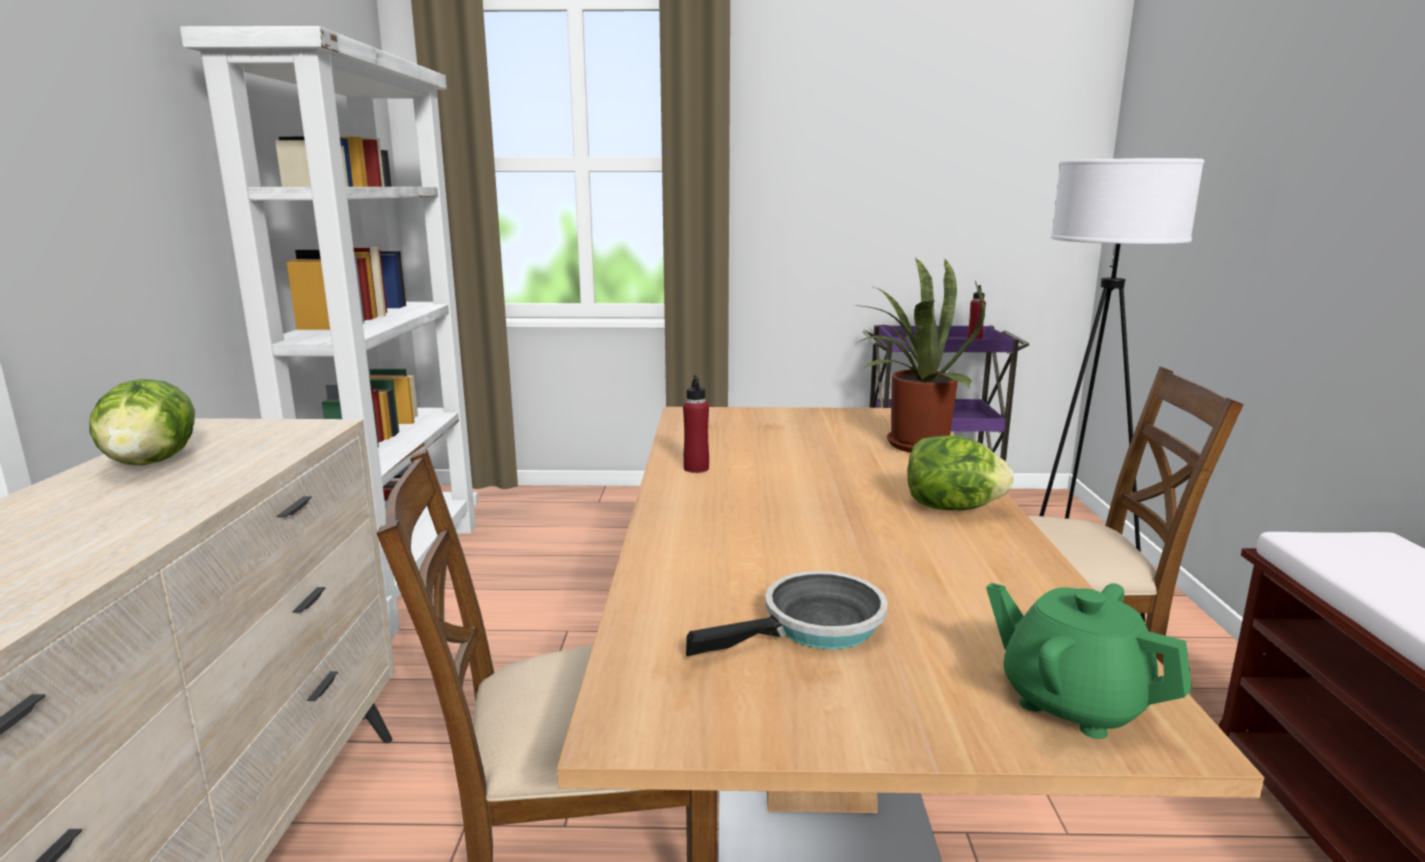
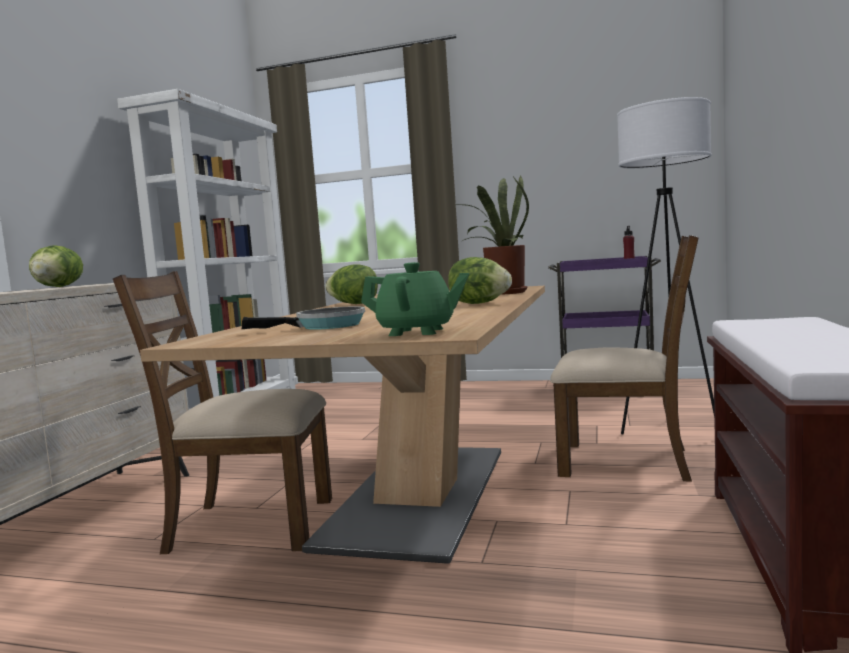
camera: 15 degrees right, 10 degrees down
red bottle [683,375,709,473] -> lettuce [325,264,378,304]
green teapot [986,583,1192,739] -> green teapot turned 135 degrees clockwise [361,262,469,336]

